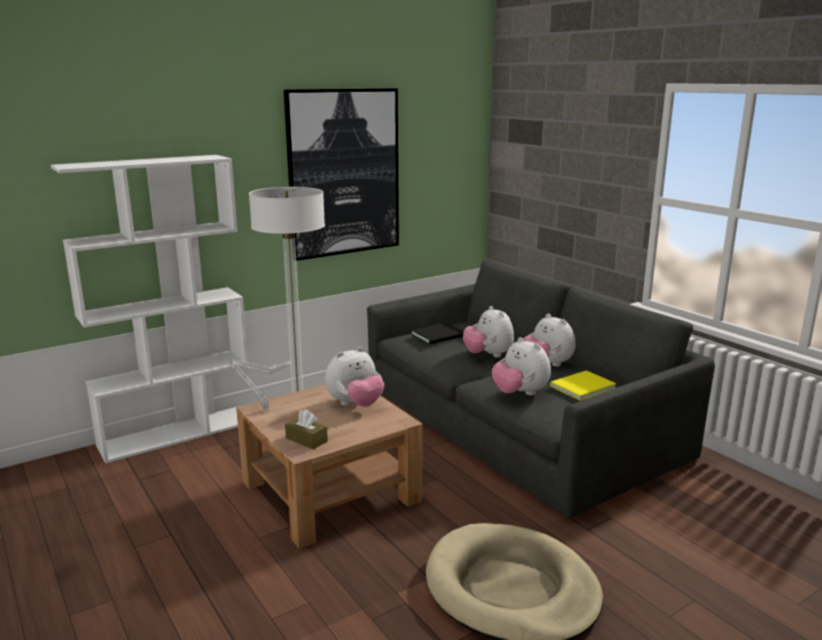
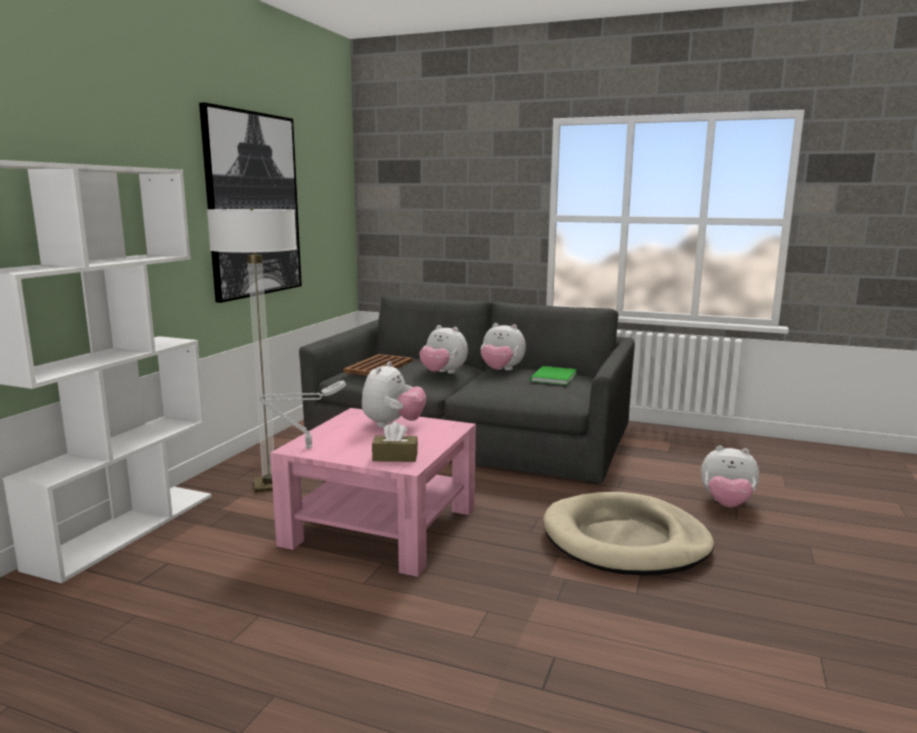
camera: 35 degrees left, 5 degrees down
brown coffee table [236,384,423,549] -> pink coffee table [270,408,476,577]
black book [411,323,464,344] -> brown tray [343,354,413,376]
plush toy [492,337,551,395] -> plush toy moved to [701,445,759,507]
yellow book [550,370,616,401] -> green book [530,366,577,385]

